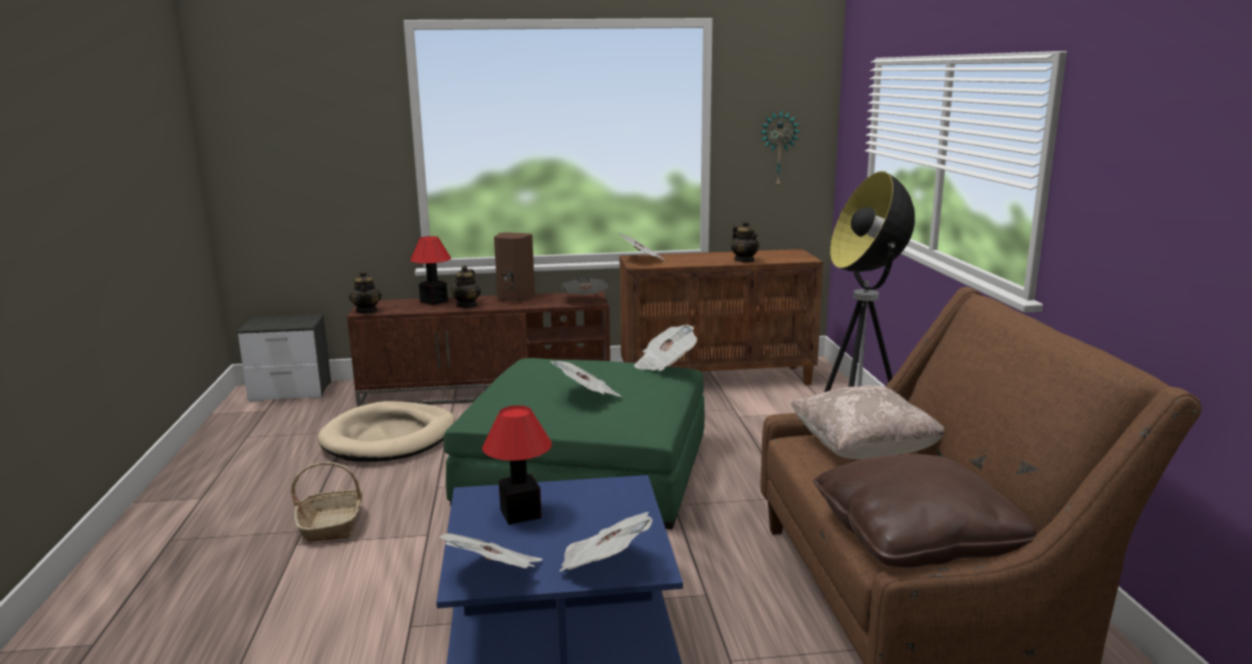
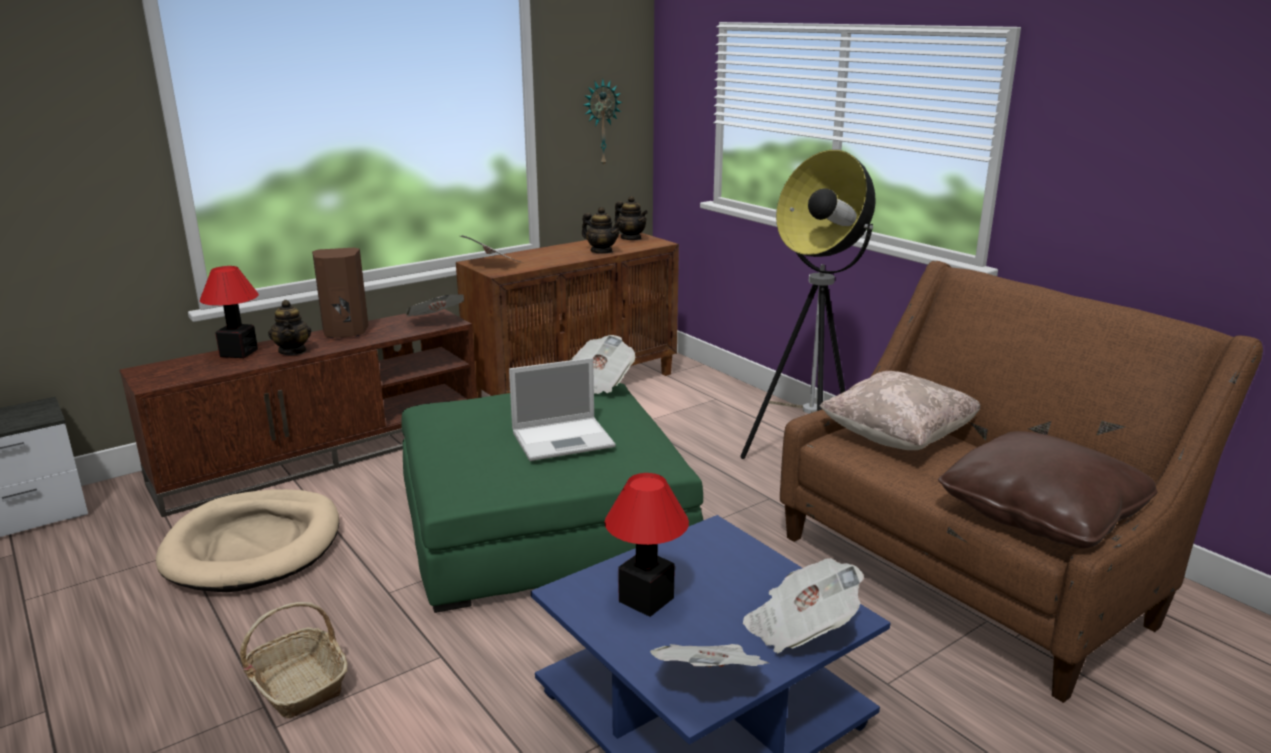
camera: 30 degrees left, 5 degrees up
teapot [349,270,382,313] -> teapot moved to [615,196,648,240]
newspaper [550,361,621,396] -> laptop [509,358,616,461]

